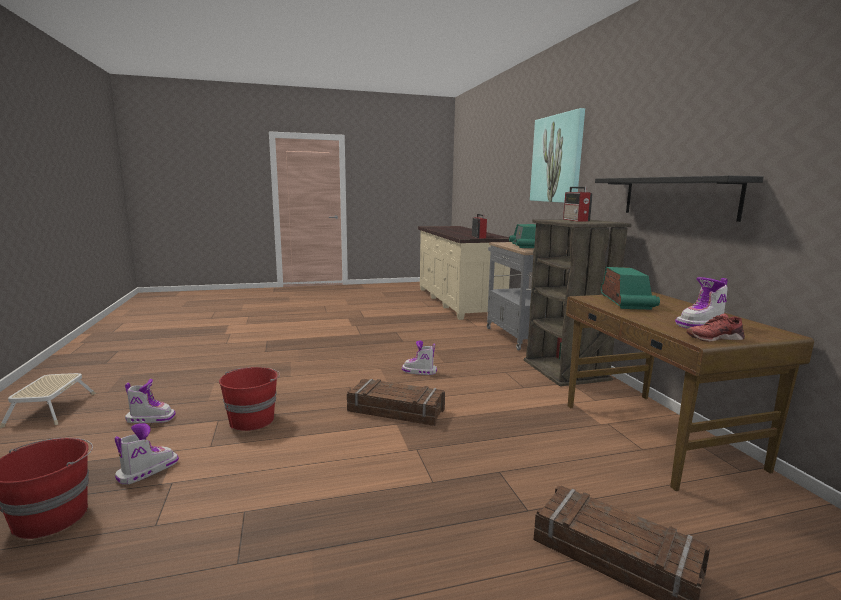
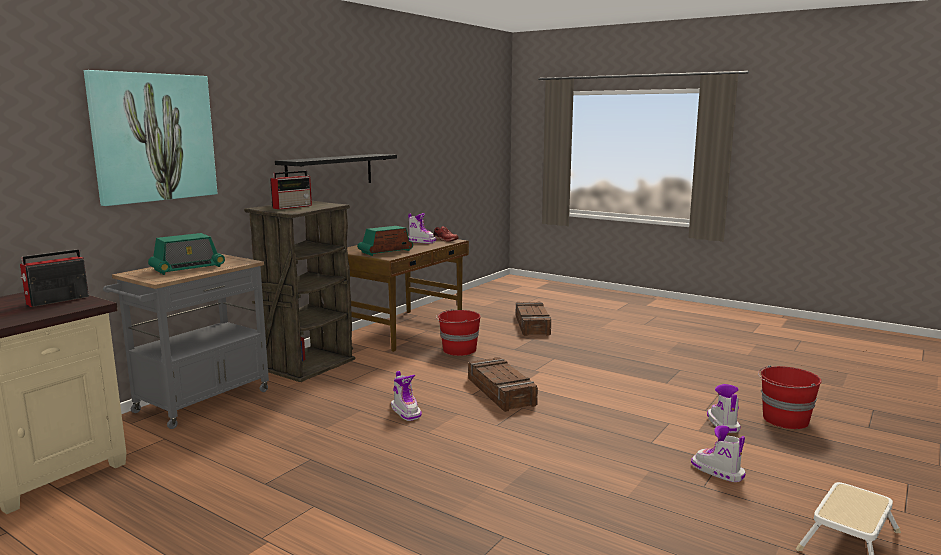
camera: 130 degrees left, 0 degrees up
boot [115,423,179,485] -> boot turned 90 degrees clockwise [707,384,740,433]
red bucket [219,367,280,431] -> red bucket moved to [436,309,481,356]

